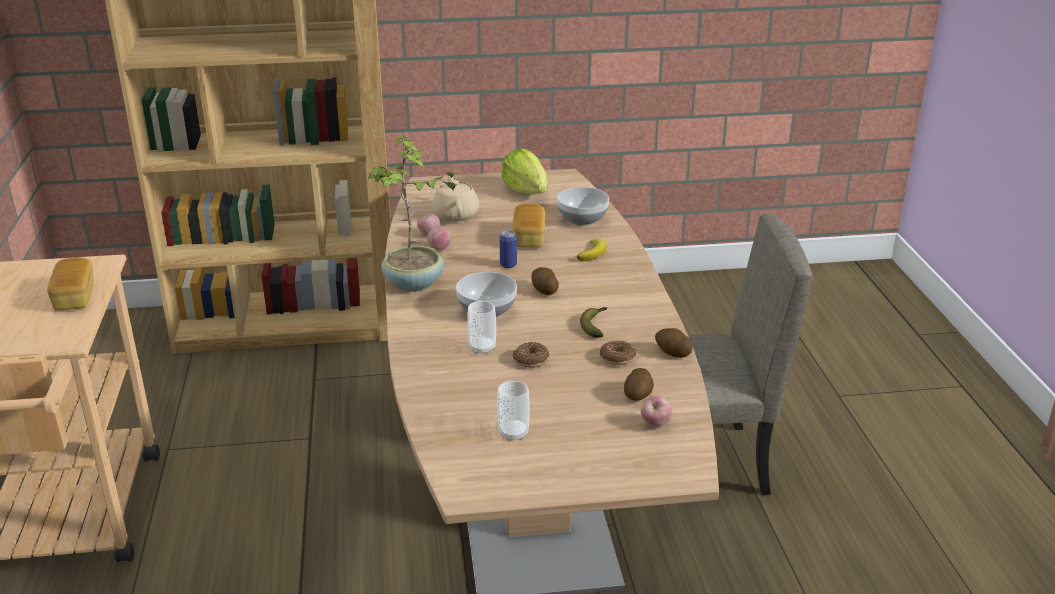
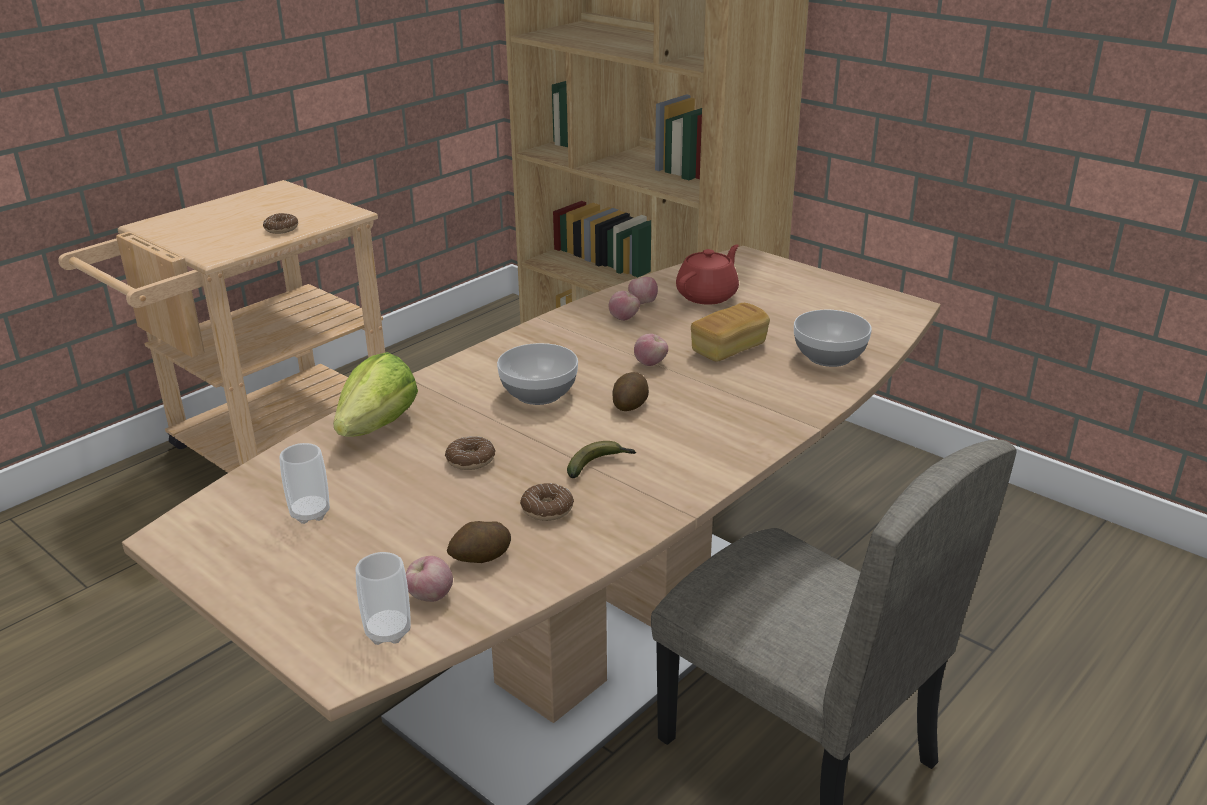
camera: 50 degrees right, 0 degrees up
bread [47,257,94,311] -> donut [263,213,298,234]
potted plant [367,134,460,292] -> none
beige teapot [432,175,479,222] -> red teapot [676,244,739,305]
cup [467,301,496,355] -> cup moved to [355,552,411,645]
can [500,230,517,268] -> apple [634,334,668,366]
lettuce [501,149,547,195] -> lettuce moved to [333,352,418,437]
banana [577,239,607,261] -> none
potato [655,328,693,358] -> none

